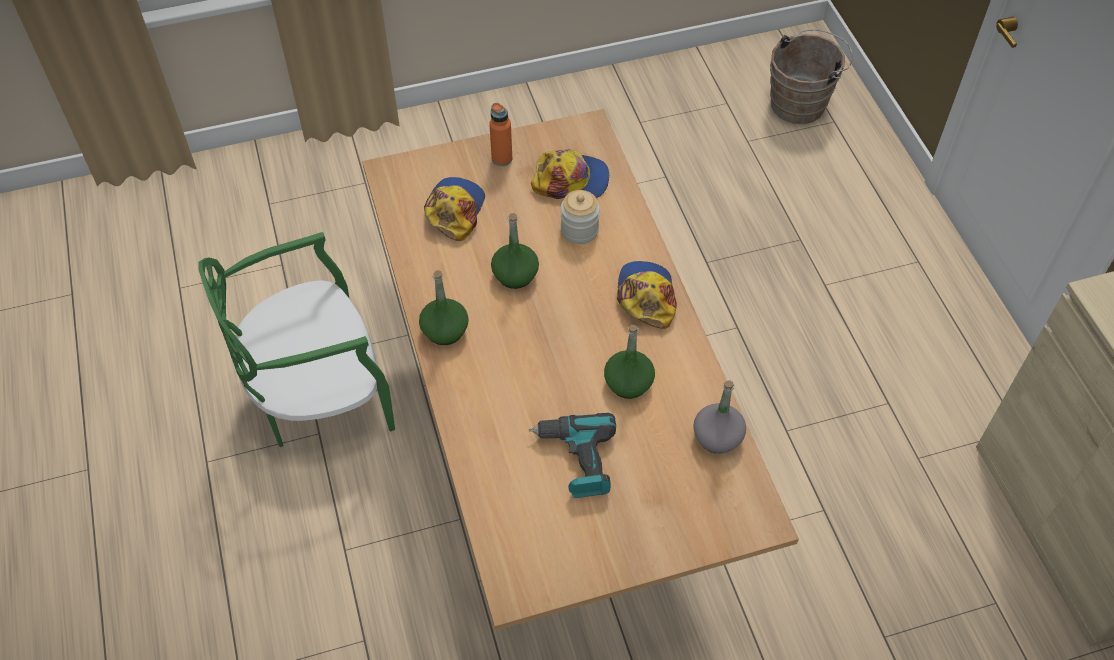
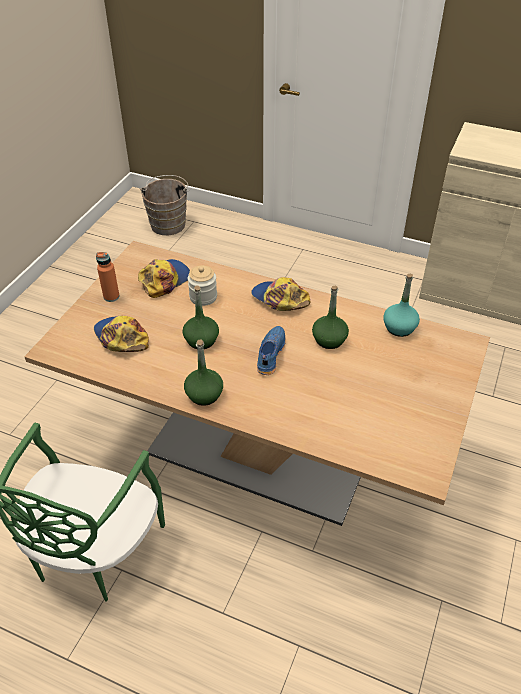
camera: 50 degrees left, 10 degrees down
power drill [529,413,616,498] -> none
grey bottle [693,380,746,454] -> turquoise bottle [383,274,420,337]
none -> blue shoe [257,326,286,375]

